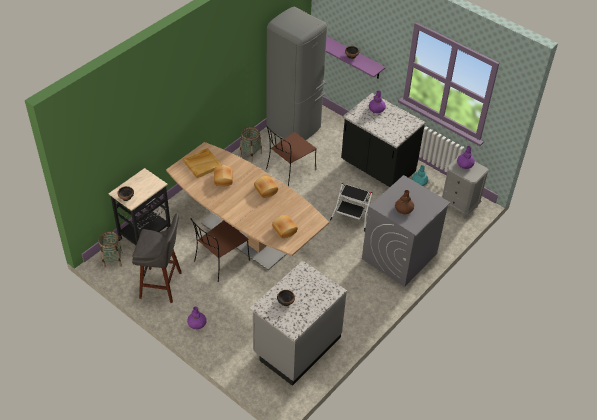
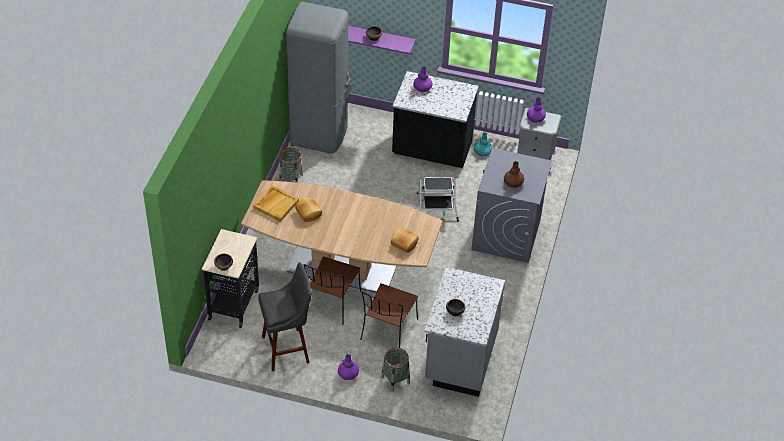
camera: 25 degrees left, 0 degrees up
basket [98,231,123,268] -> basket moved to [381,348,410,392]
bread [254,176,278,198] -> none
brown chair [266,126,317,187] -> brown chair moved to [360,283,418,348]

